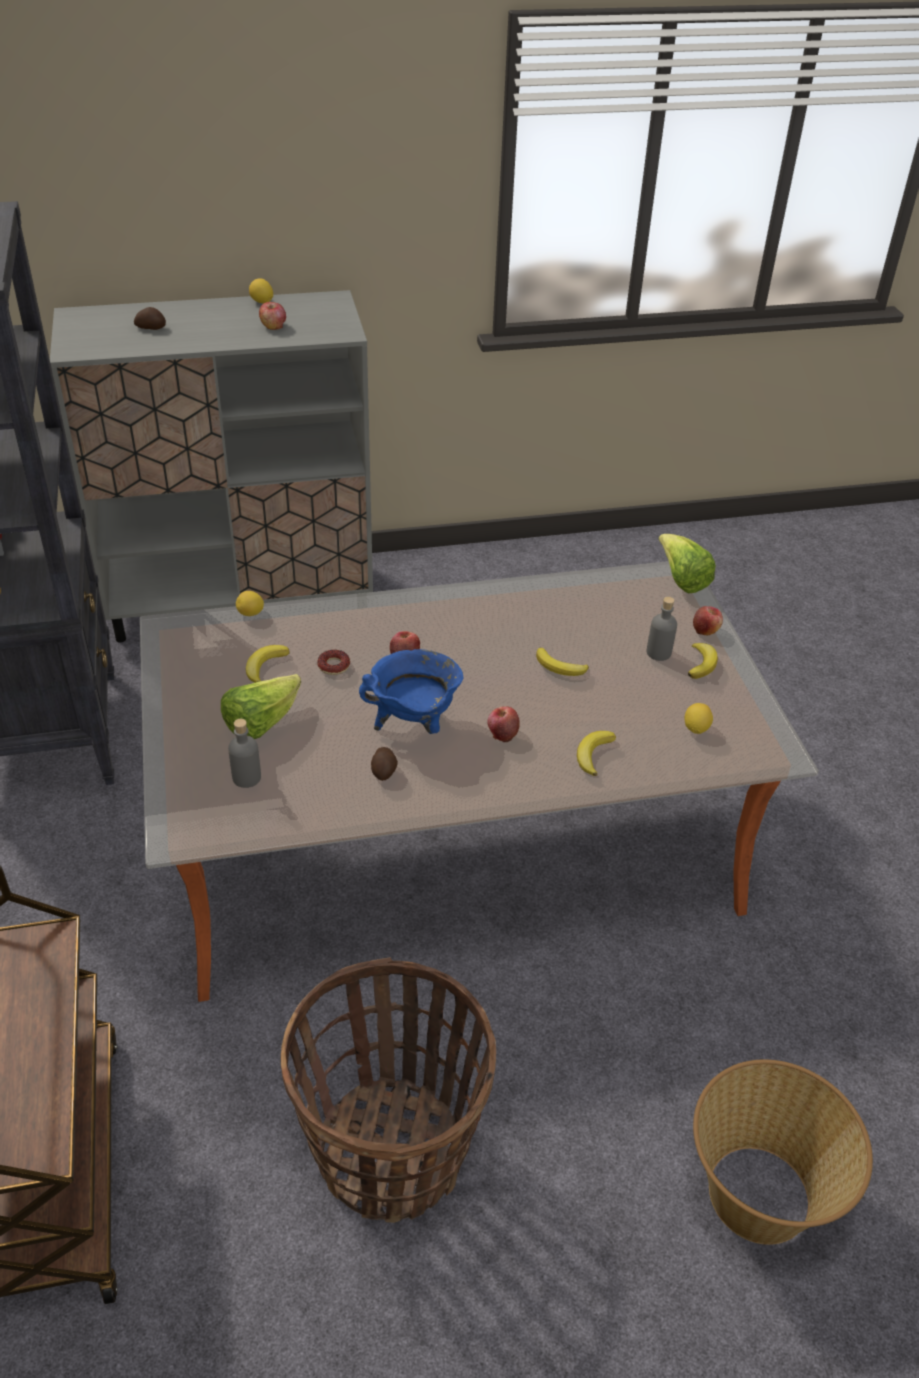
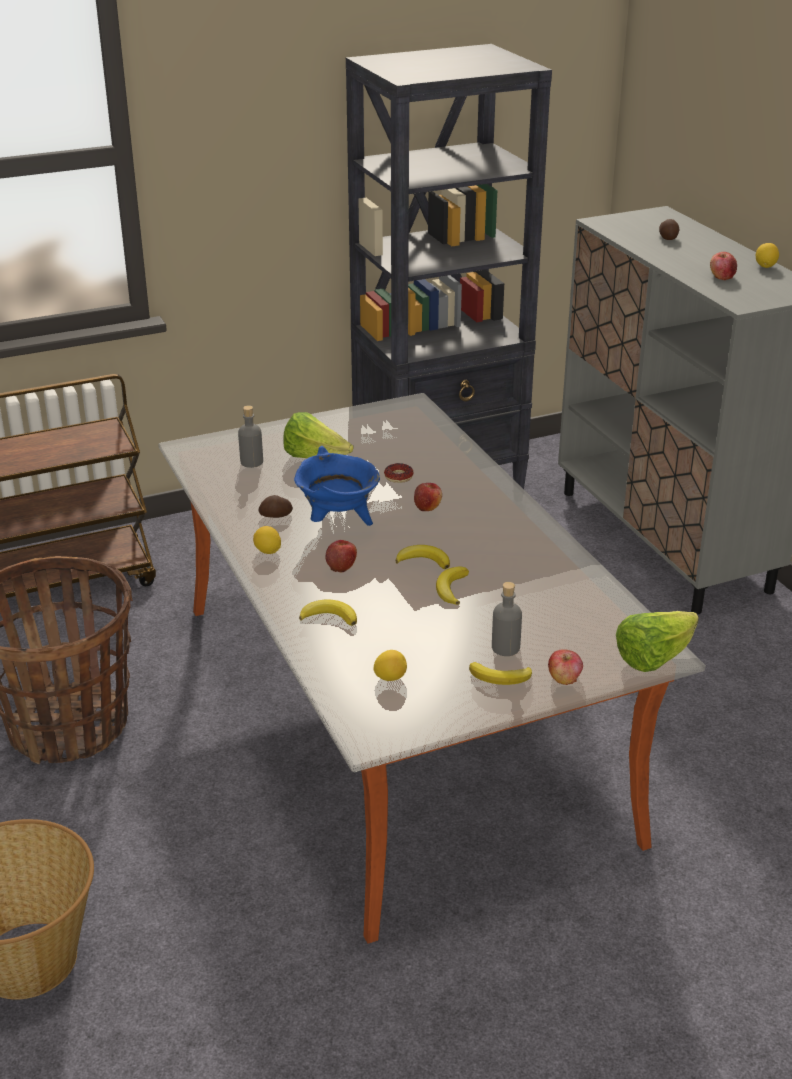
camera: 80 degrees right, 10 degrees down
lemon [236,591,264,616] -> lemon moved to [253,526,281,554]
banana [246,645,290,683] -> banana moved to [396,545,450,569]

